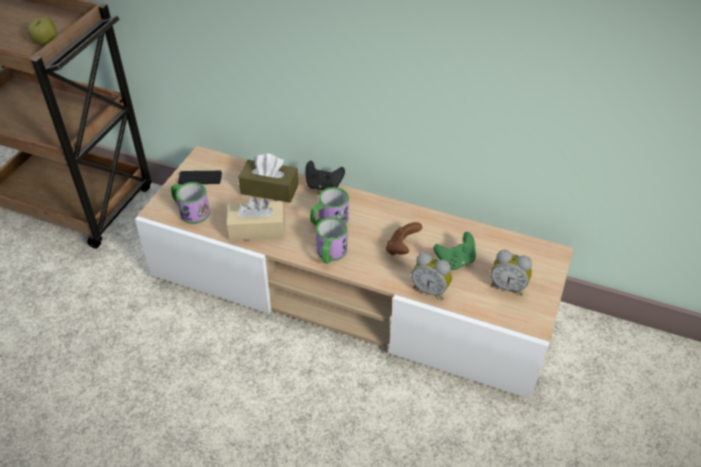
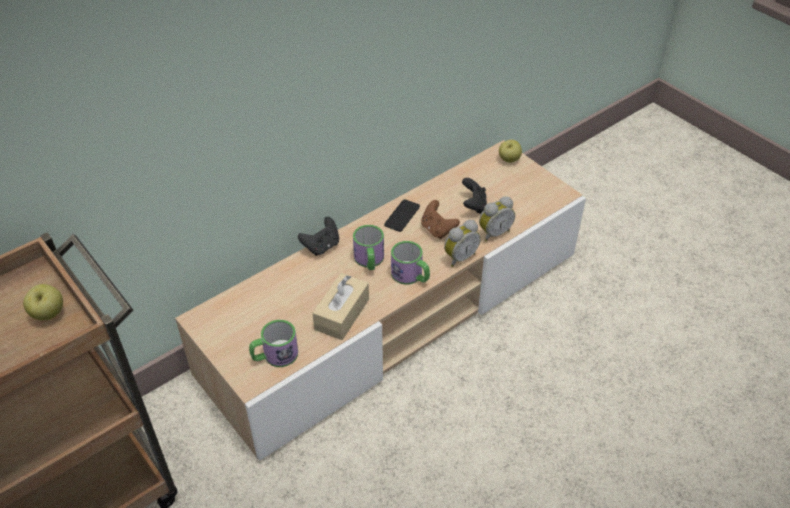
camera: 60 degrees left, 0 degrees up
phone [178,171,222,184] -> phone moved to [384,199,420,232]
brown tissue box [238,153,298,203] -> none
green game controller [434,232,476,270] -> black game controller [462,178,487,214]
alarm clock [491,250,532,296] -> alarm clock moved to [444,220,481,267]
none -> apple [499,140,522,163]

